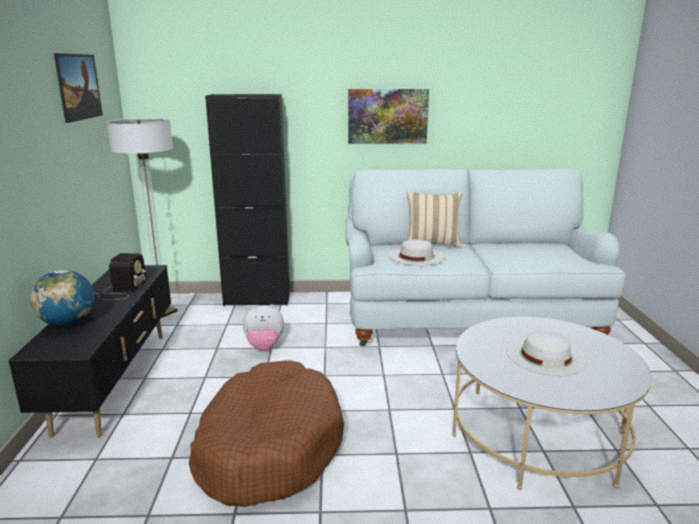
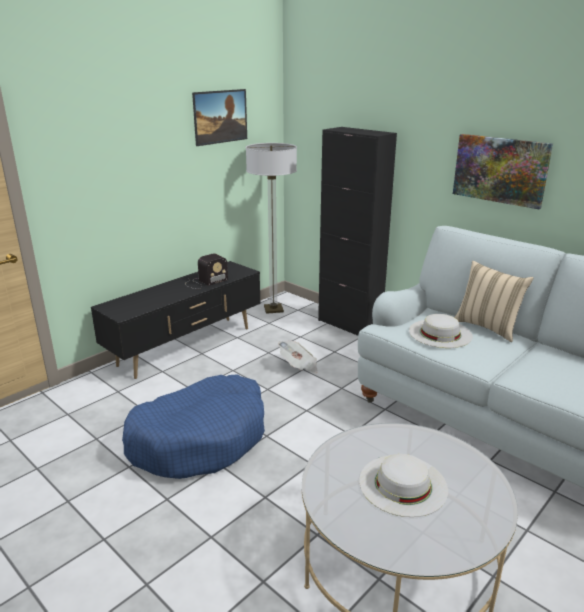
camera: 45 degrees right, 5 degrees up
globe [31,270,94,326] -> none
brown dog bed [189,360,344,507] -> blue dog bed [122,374,265,479]
plush toy [243,304,284,351] -> newspaper [278,341,318,373]

